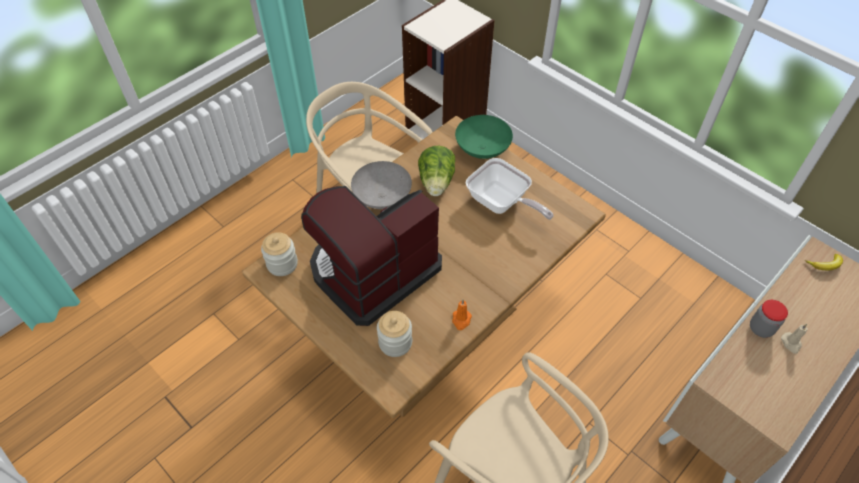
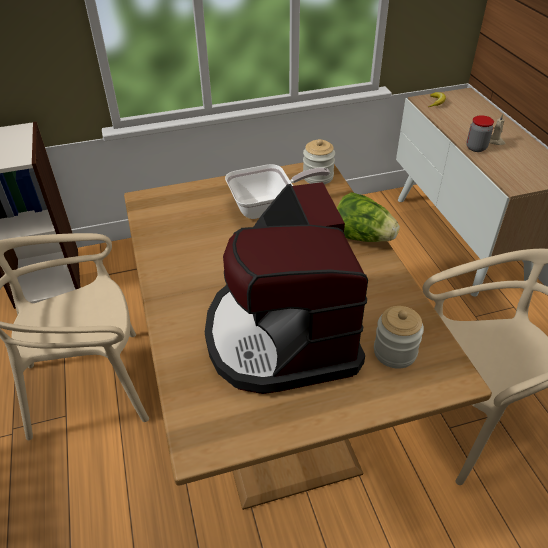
camera: 60 degrees left, 10 degrees down
jar [261,232,298,276] -> jar moved to [303,139,335,185]
grey bowl [351,161,412,209] -> none
lettuce [418,146,455,196] -> lettuce moved to [337,192,400,242]
orange candle [452,300,472,330] -> none
green bowl [455,115,513,159] -> none

